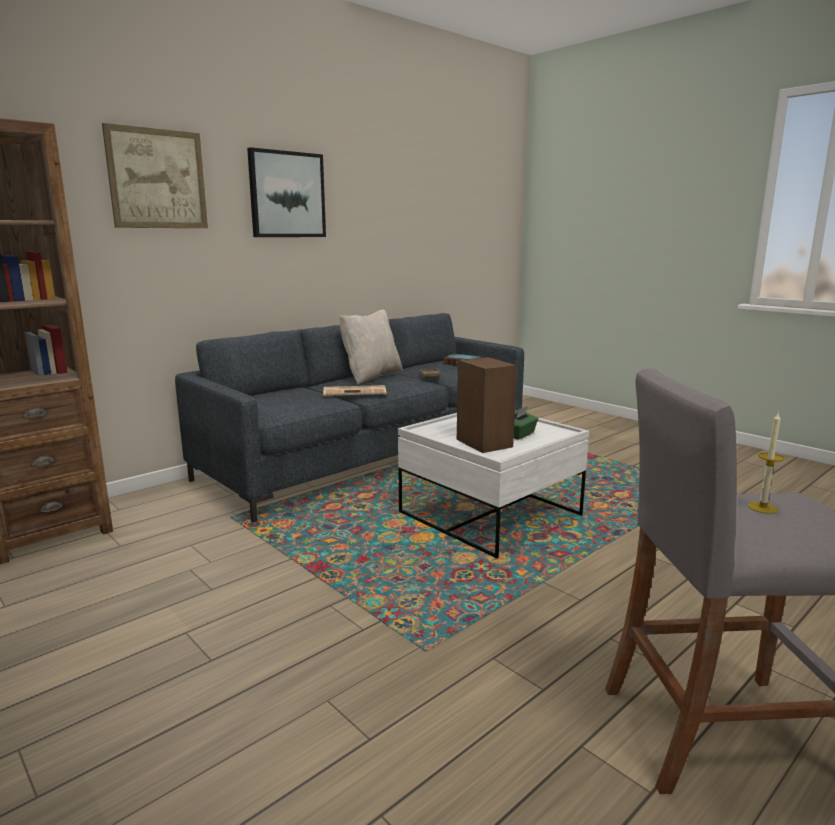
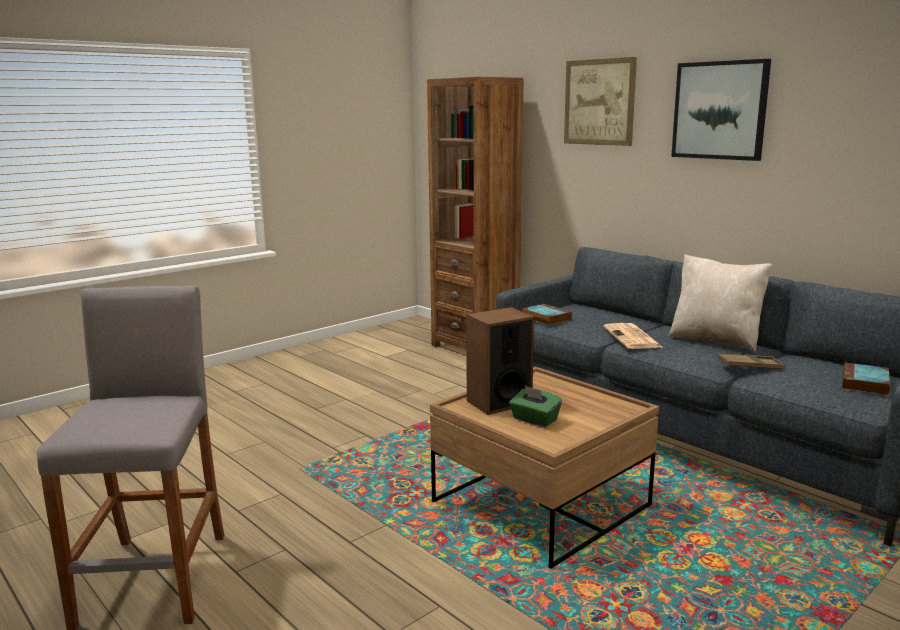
camera: 90 degrees right, 0 degrees up
white coffee table [398,413,589,558] -> brown coffee table [430,367,659,569]
candle [748,413,784,514] -> none
none -> book [523,304,572,325]

